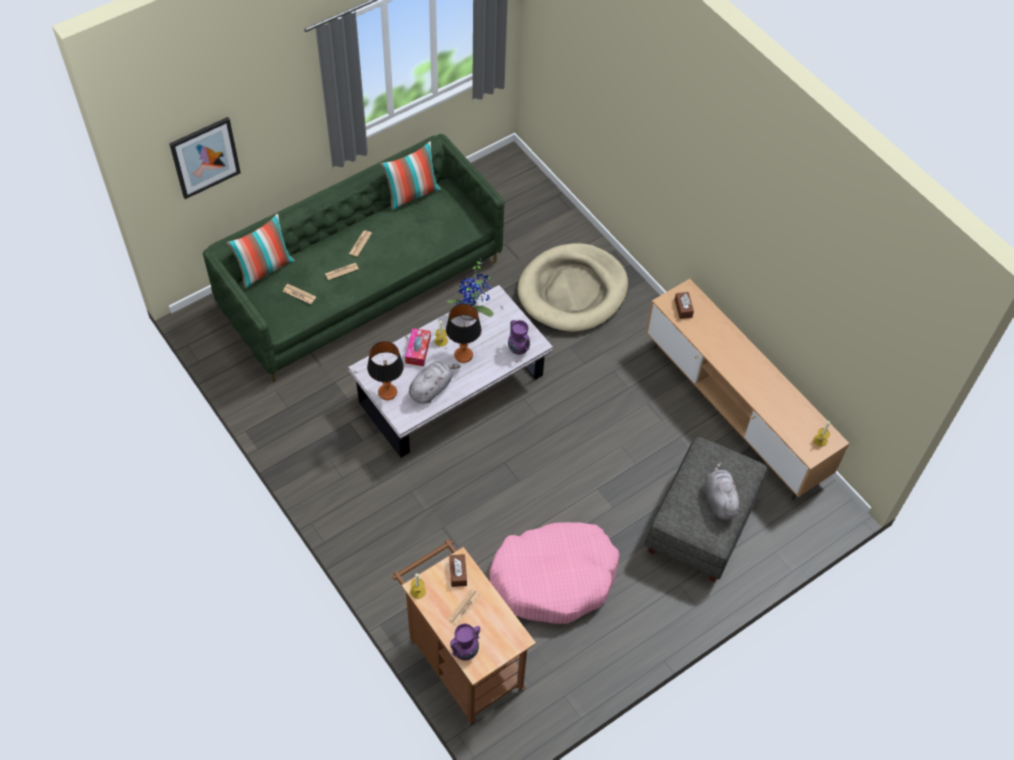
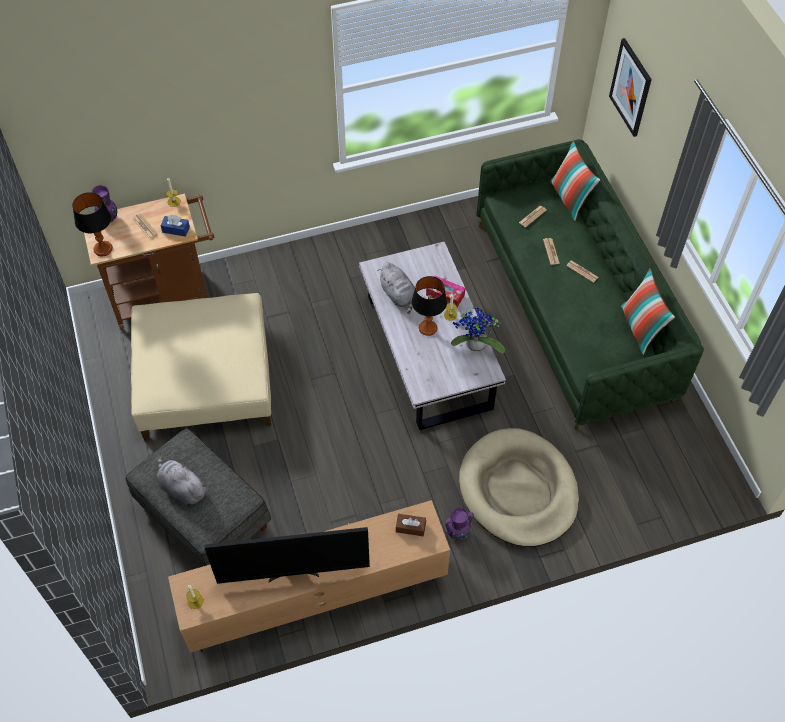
camera: 110 degrees right, 0 degrees up
table lamp [367,341,404,400] -> table lamp moved to [72,192,113,256]
brown tissue box [449,554,467,587] -> blue tissue box [161,215,190,237]
pink dog bed [489,522,620,624] -> beige ottoman [131,293,271,440]
purple vase [508,320,530,355] -> purple vase moved to [445,507,474,540]
grey plush toy [704,462,742,520] -> grey plush toy turned 150 degrees counterclockwise [157,456,207,505]
none -> television [204,527,370,584]

